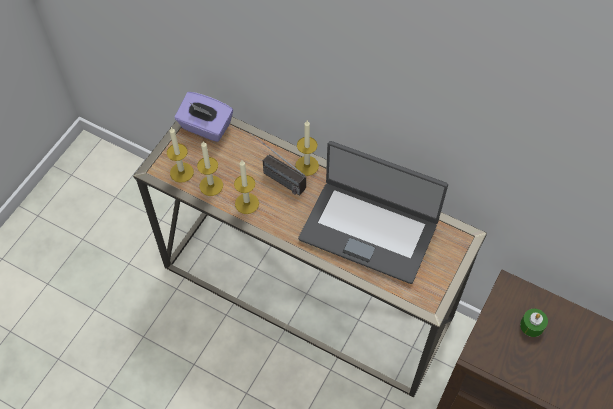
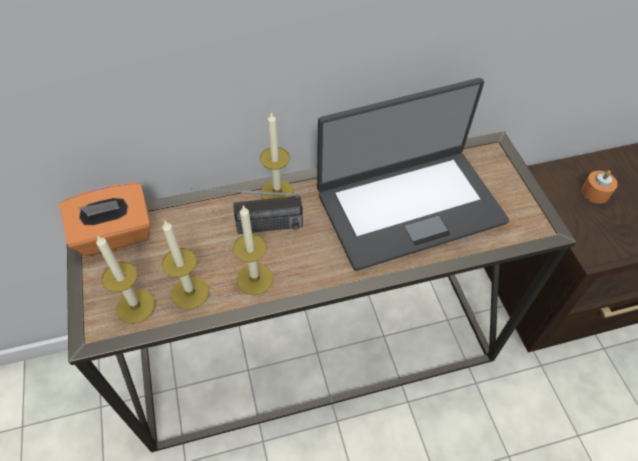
camera: 45 degrees left, 5 degrees down
purple tissue box [175,92,233,142] -> orange tissue box [59,183,151,256]
green candle [520,309,548,337] -> orange candle [581,170,618,204]

